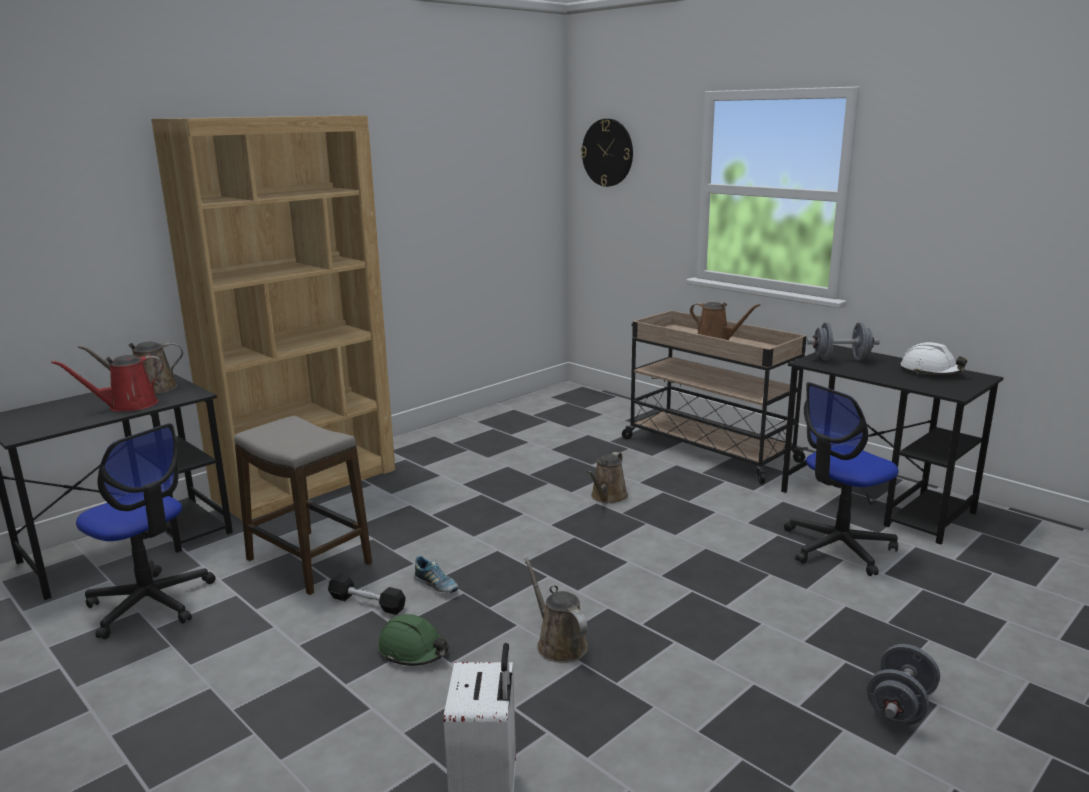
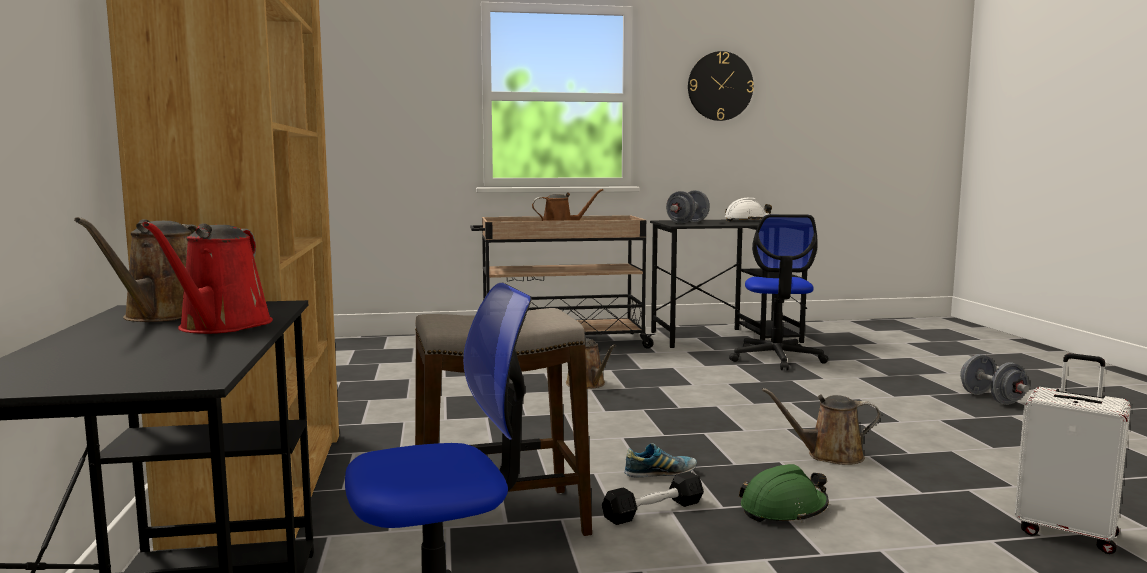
camera: 55 degrees left, 10 degrees down
wall clock [581,119,633,187] -> wall clock moved to [688,51,754,121]

